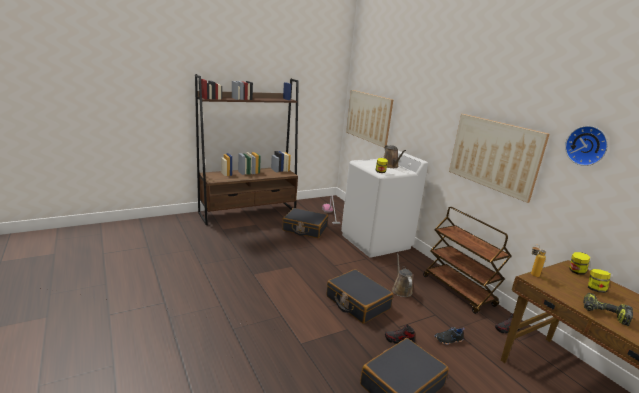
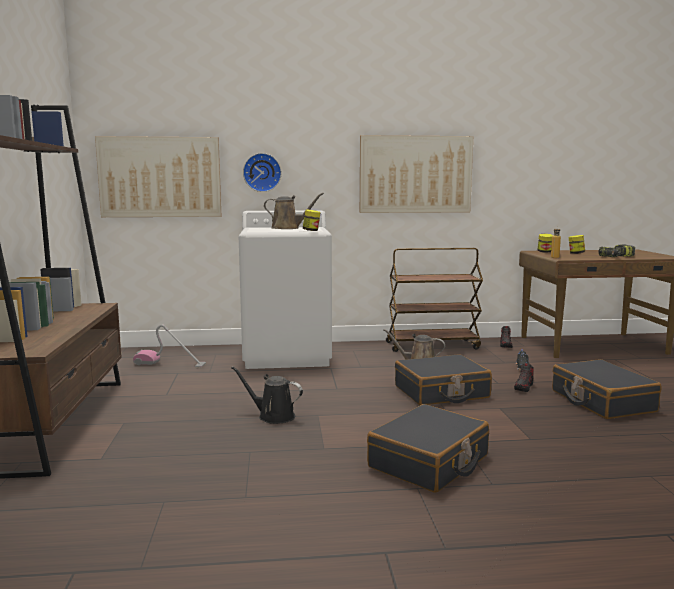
camera: 65 degrees left, 10 degrees down
black suitcase [282,208,328,238] -> black suitcase moved to [367,404,489,493]
wall clock [565,126,608,166] -> wall clock moved to [243,153,281,192]
none -> black watering can [231,366,303,424]

